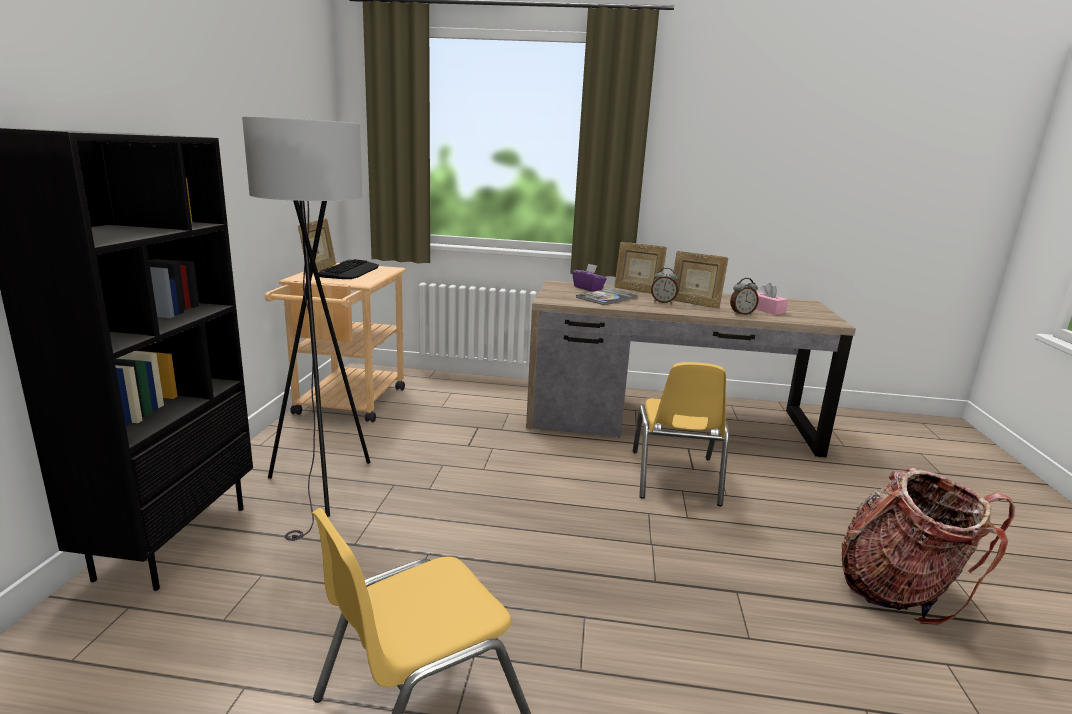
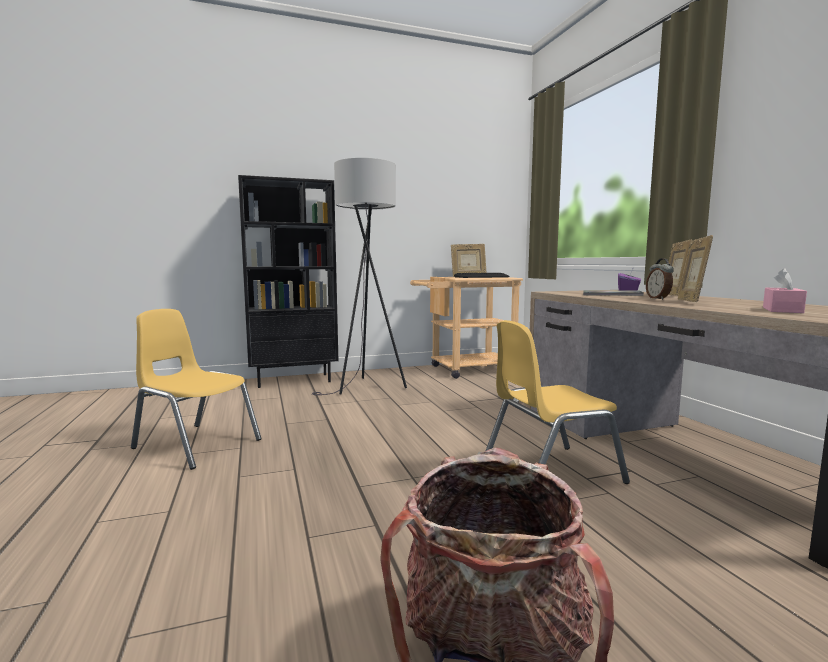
camera: 65 degrees right, 10 degrees down
alarm clock [730,278,759,315] -> none

